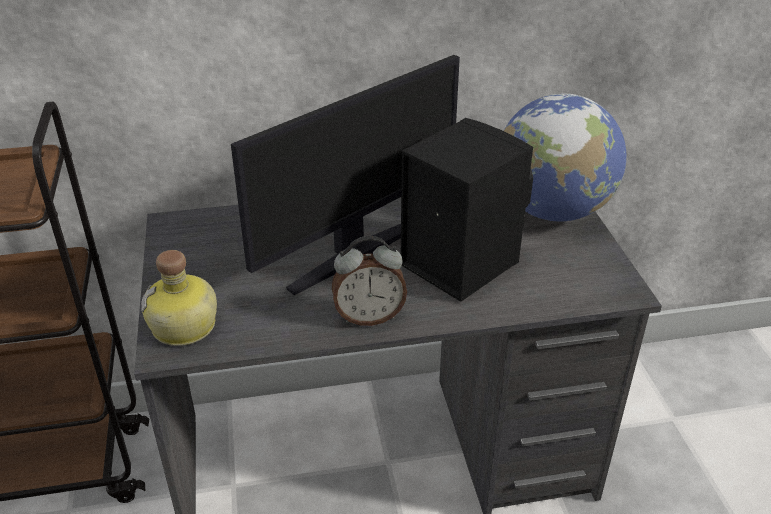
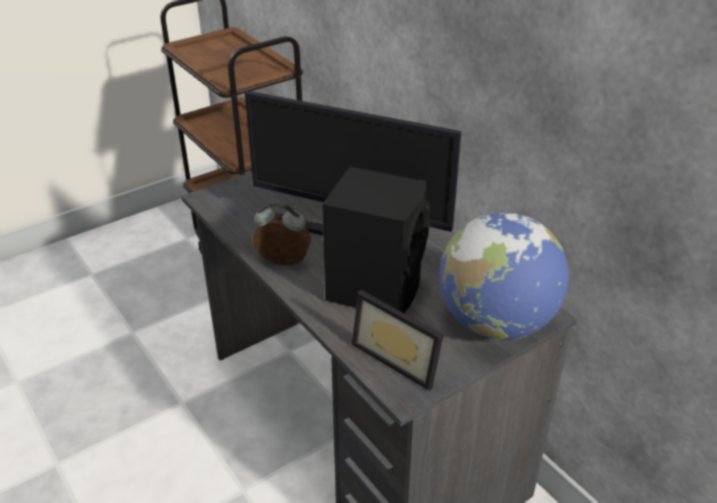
camera: 65 degrees right, 0 degrees up
bottle [141,250,217,346] -> none
alarm clock [332,236,407,326] -> alarm clock turned 135 degrees clockwise [253,202,311,265]
none -> picture frame [351,290,443,391]

